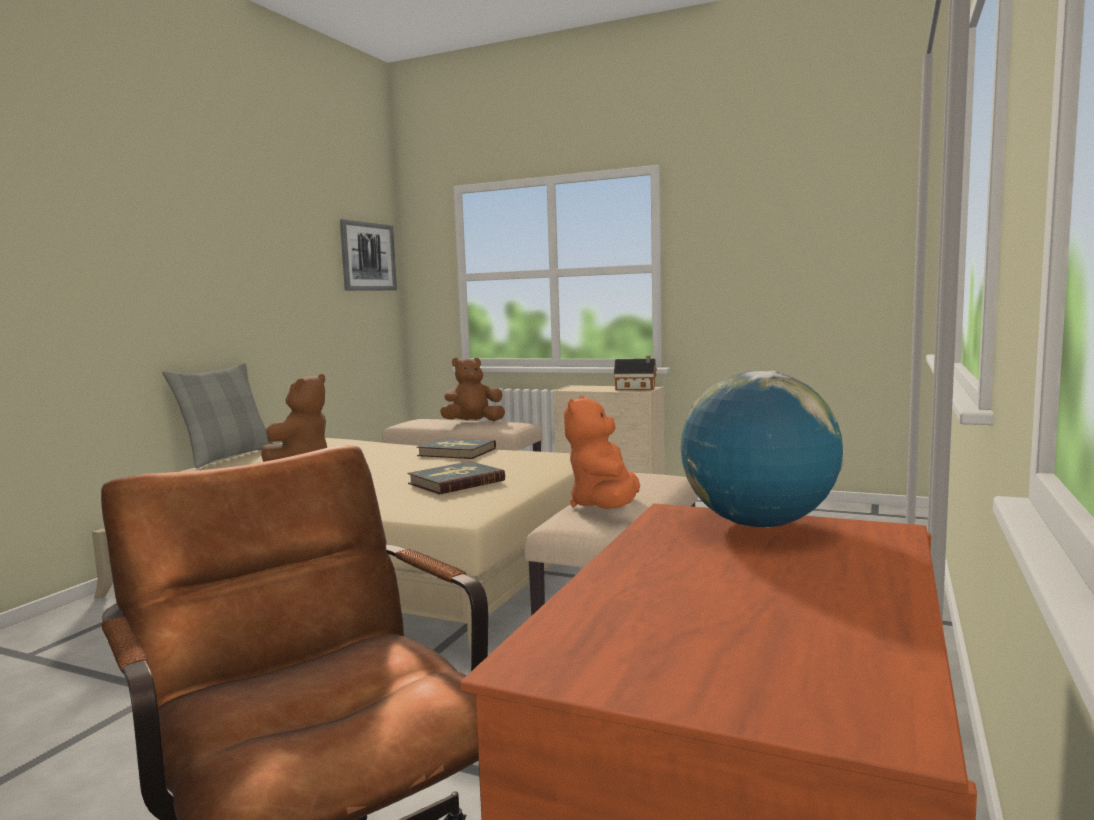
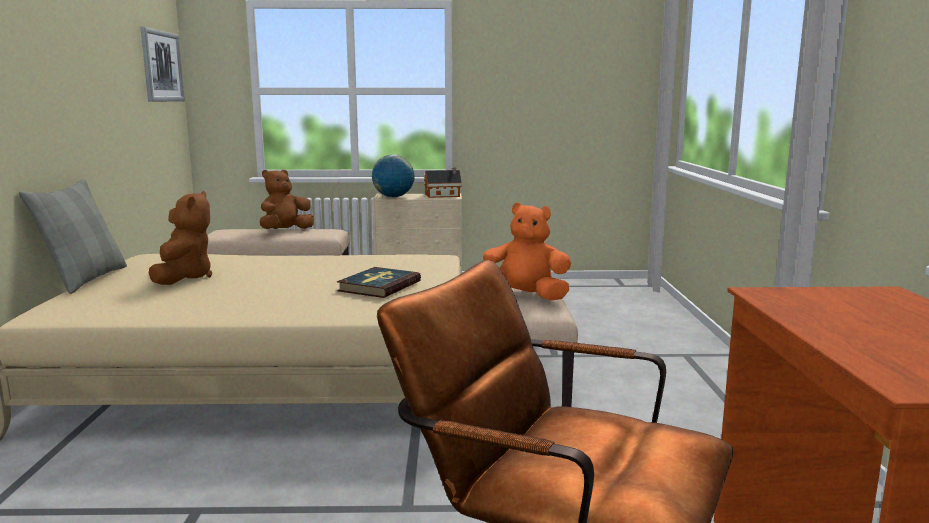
camera: 25 degrees left, 5 degrees up
book [416,438,496,459] -> none
orange plush toy [564,396,640,509] -> orange plush toy turned 120 degrees clockwise [483,202,571,300]
globe [681,371,845,528] -> globe moved to [372,154,415,197]

